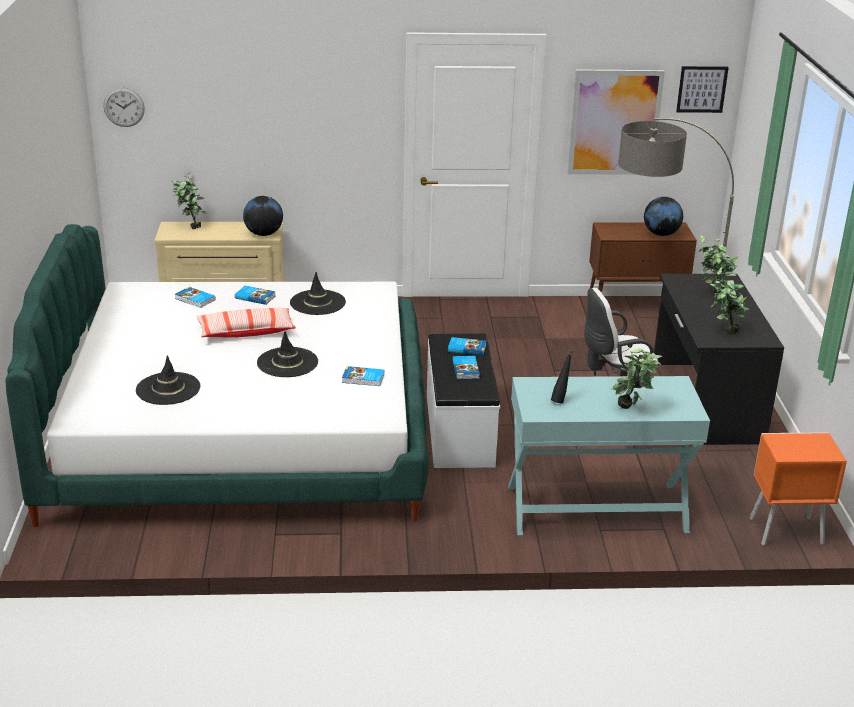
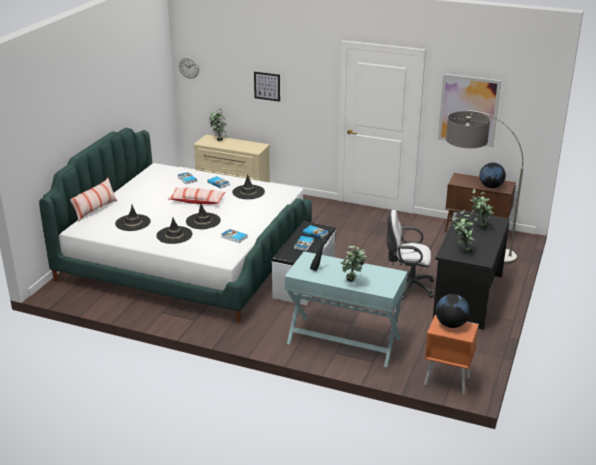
camera: 25 degrees right, 0 degrees up
globe [243,196,283,236] -> globe moved to [436,294,470,328]
picture [676,66,729,113] -> picture moved to [254,72,280,102]
none -> pillow [70,178,117,222]
none -> black hat [156,217,193,244]

